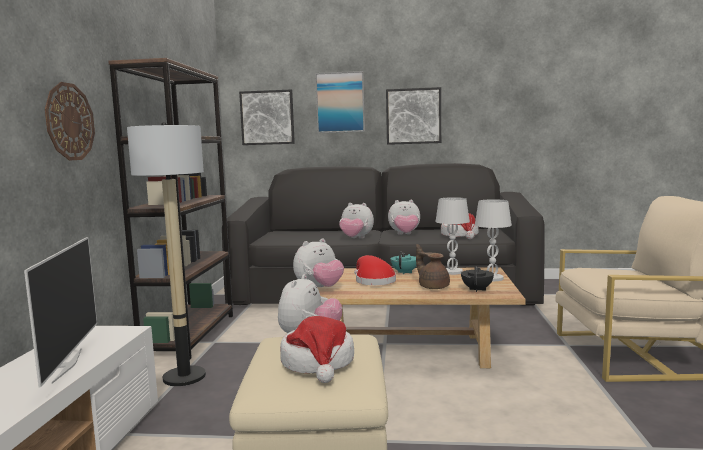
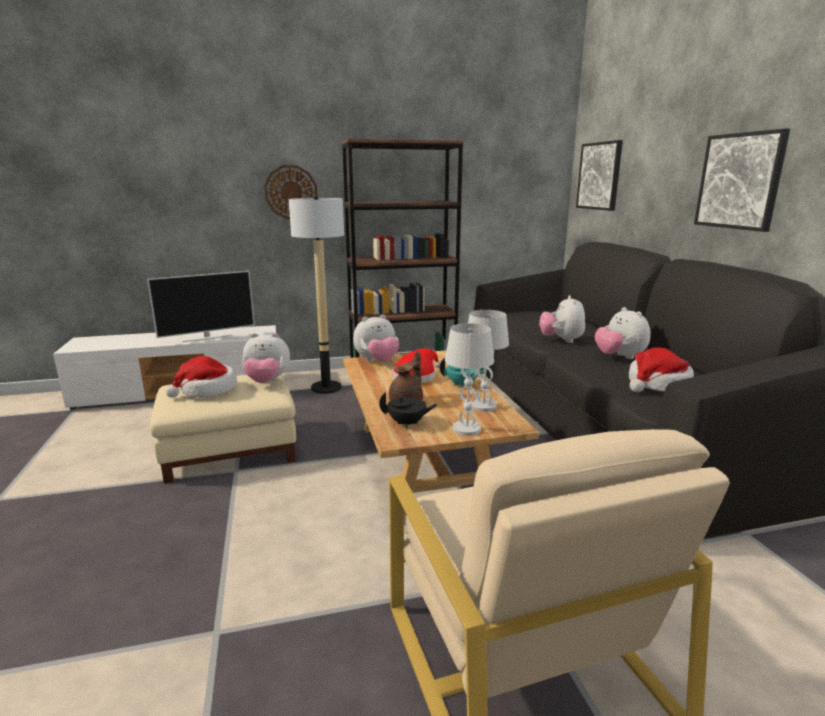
camera: 70 degrees right, 10 degrees up
plush toy [293,239,344,287] -> plush toy turned 60 degrees counterclockwise [353,315,399,362]
picture [315,71,365,133] -> none

